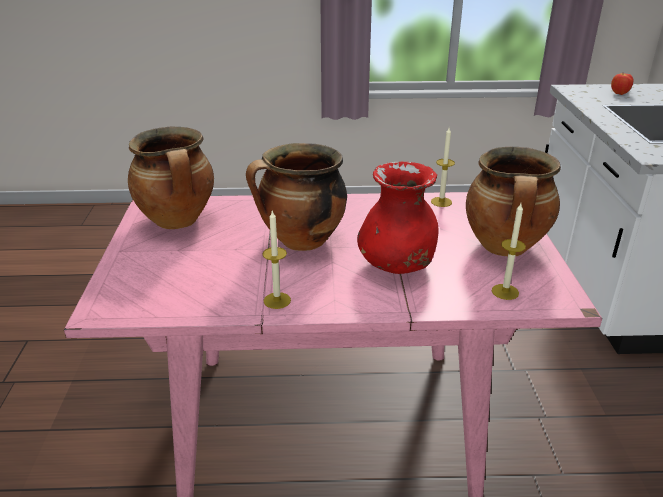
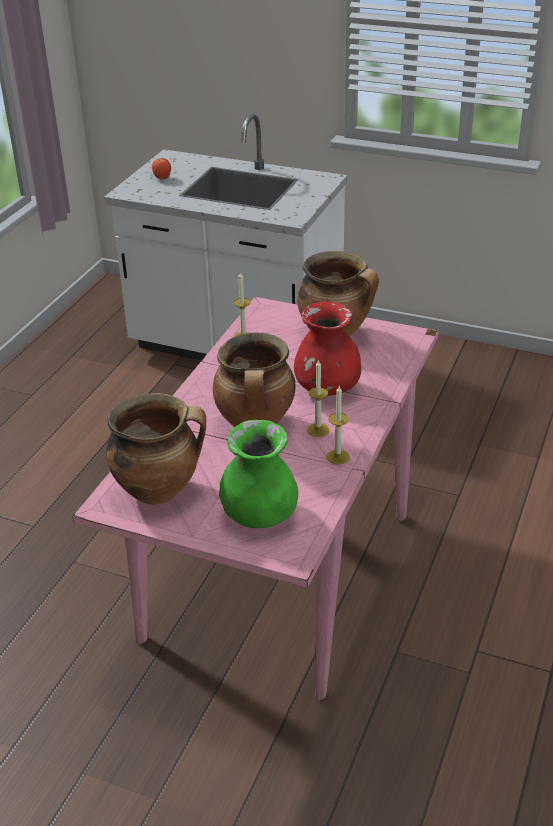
camera: 65 degrees left, 5 degrees up
candle [492,203,526,300] -> candle moved to [307,359,330,437]
none -> green vase [219,420,298,528]

